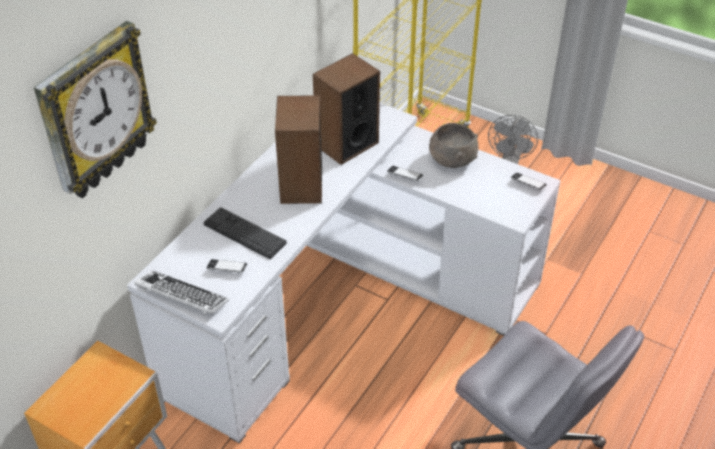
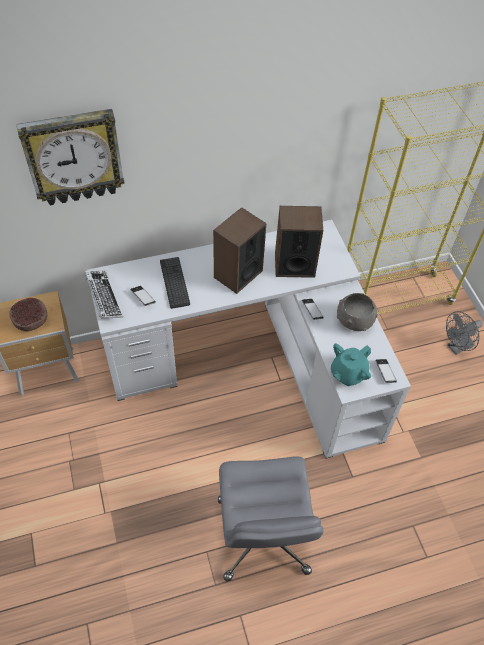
camera: 40 degrees right, 10 degrees up
none -> bowl [9,298,47,331]
none -> turquoise teapot [331,343,371,386]

